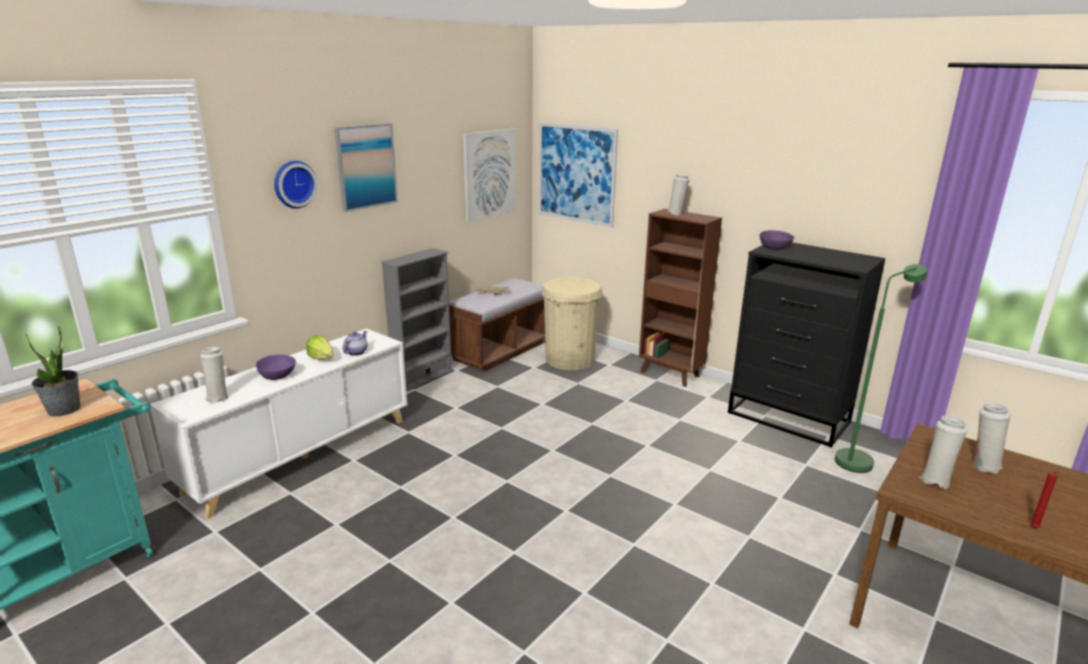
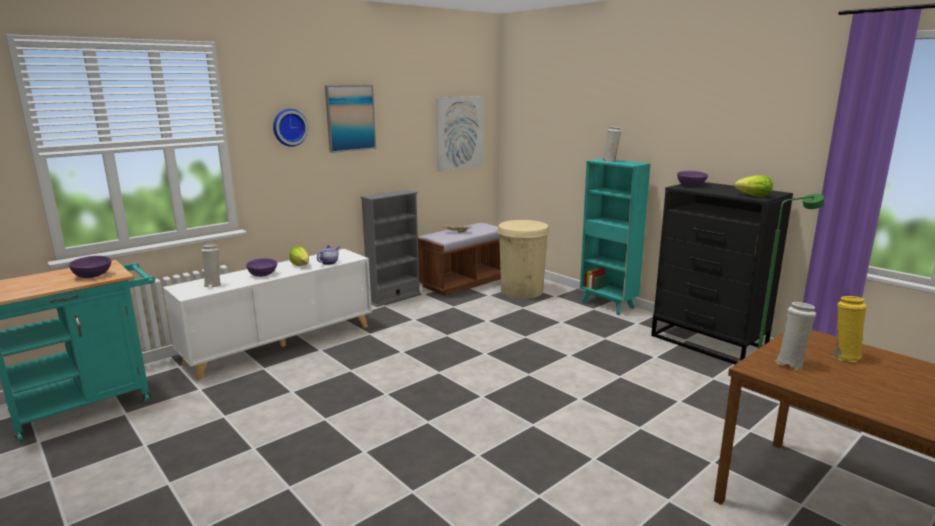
camera: 10 degrees right, 5 degrees down
potted plant [25,326,81,416] -> purple bowl [69,256,111,278]
picture [538,122,618,228] -> none
brown bookcase [639,209,722,387] -> turquoise bookcase [580,159,650,315]
white vase [972,403,1011,473] -> yellow vase [834,296,867,362]
red candle [1030,471,1059,528] -> none
none -> lettuce [734,175,773,197]

